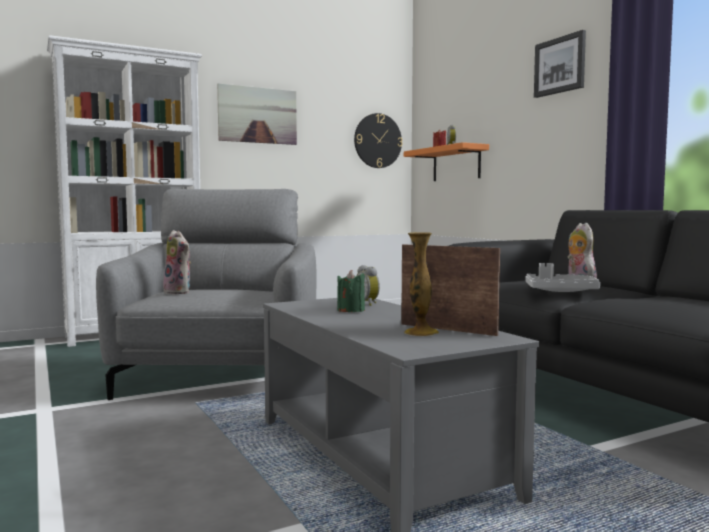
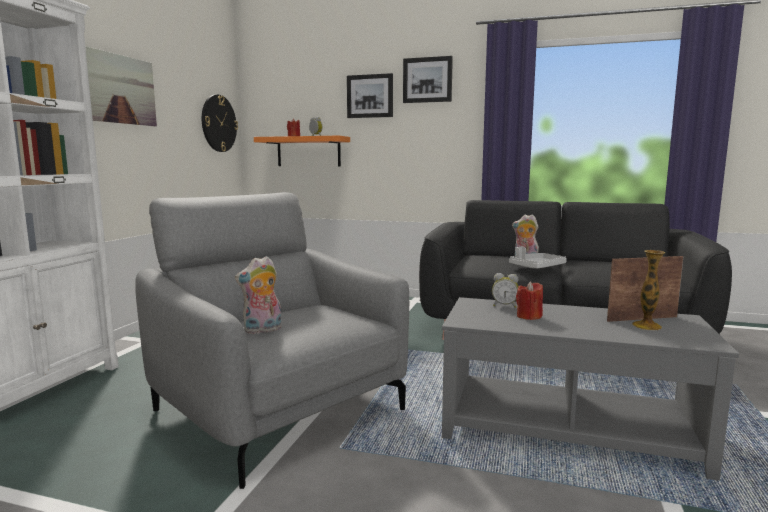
camera: 45 degrees left, 5 degrees up
plush toy [163,230,191,294] -> plush toy turned 150 degrees clockwise [235,256,282,334]
green candle [337,270,365,312] -> red candle [516,281,543,320]
none -> picture [347,73,393,118]

